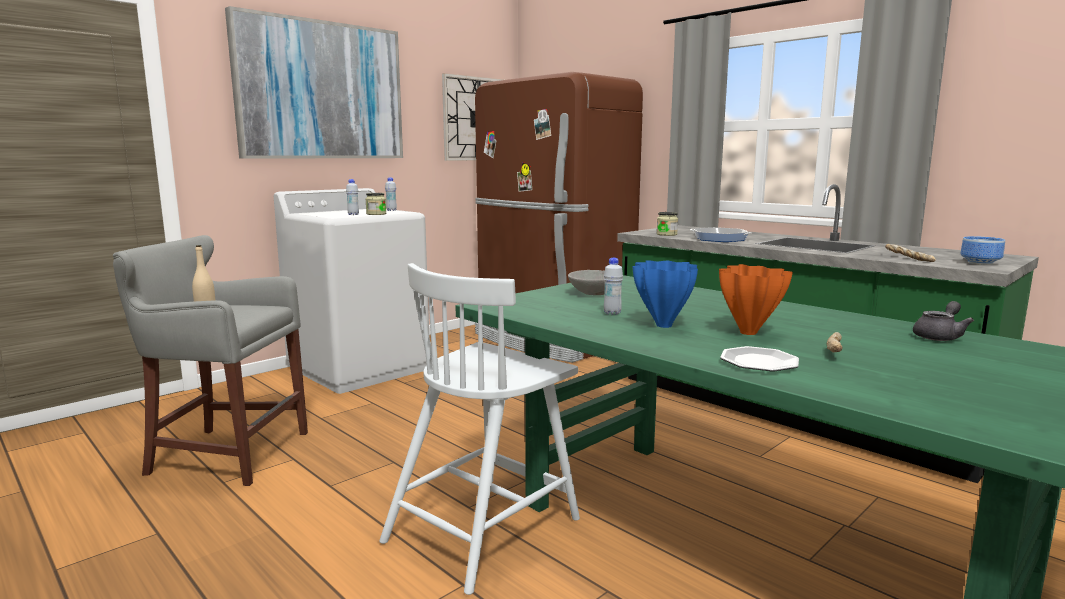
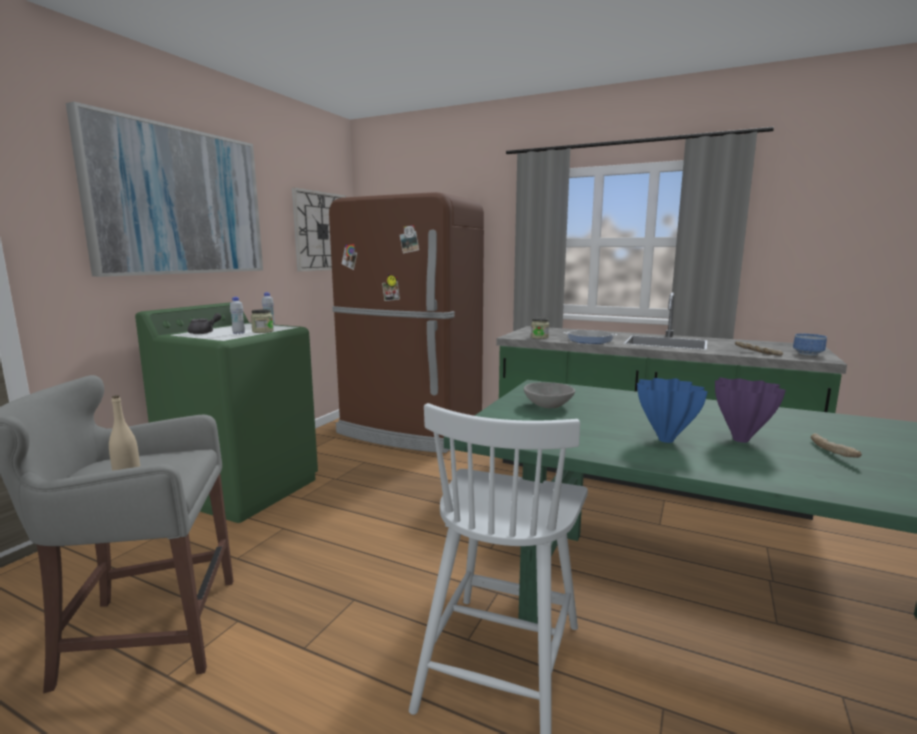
camera: 20 degrees left, 0 degrees up
white washing machine [274,188,429,394] -> green washing machine [135,302,318,523]
white bottle [604,258,623,315] -> none
orange vase [719,264,793,335] -> purple vase [715,378,786,443]
plate [720,346,799,371] -> none
grey teapot [913,301,974,341] -> grey teapot moved to [188,313,222,334]

